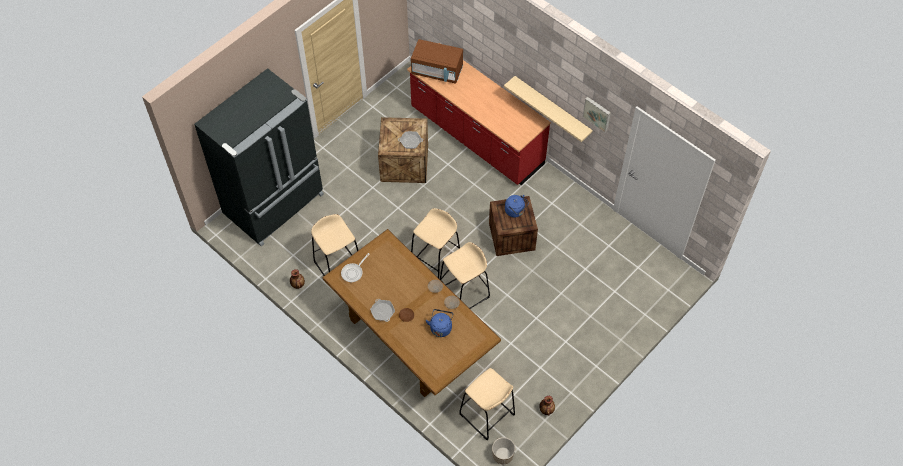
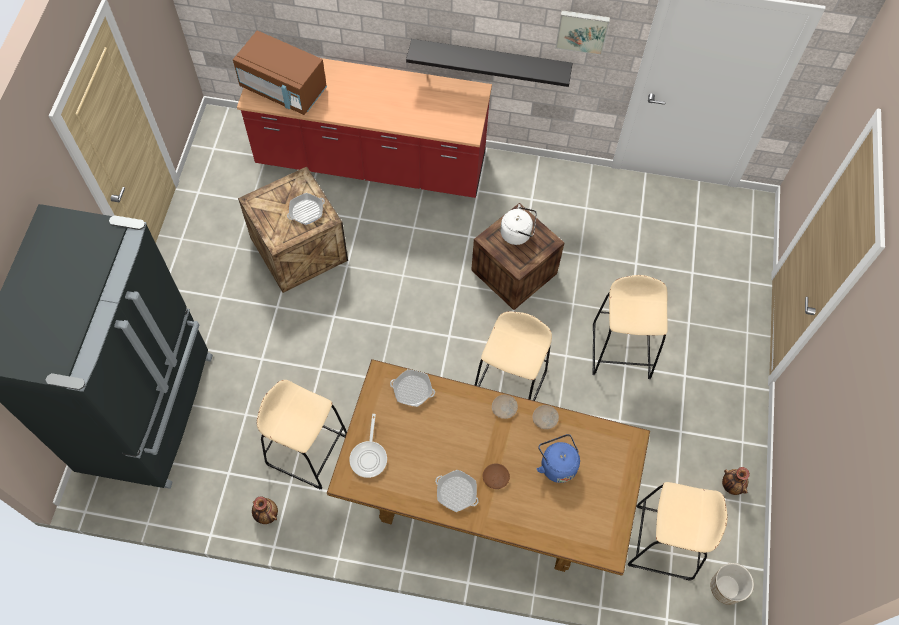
camera: 35 degrees left, 5 degrees up
brown microwave [411,39,463,84] -> brown microwave turned 45 degrees clockwise [233,30,327,115]
beige stool [411,208,460,280] -> beige stool moved to [593,275,668,379]
beige shelf [504,76,593,142] -> black shelf [406,39,573,87]
blue kettle [505,195,529,217] -> white kettle [500,204,537,245]
none -> frying pan [390,369,435,407]

